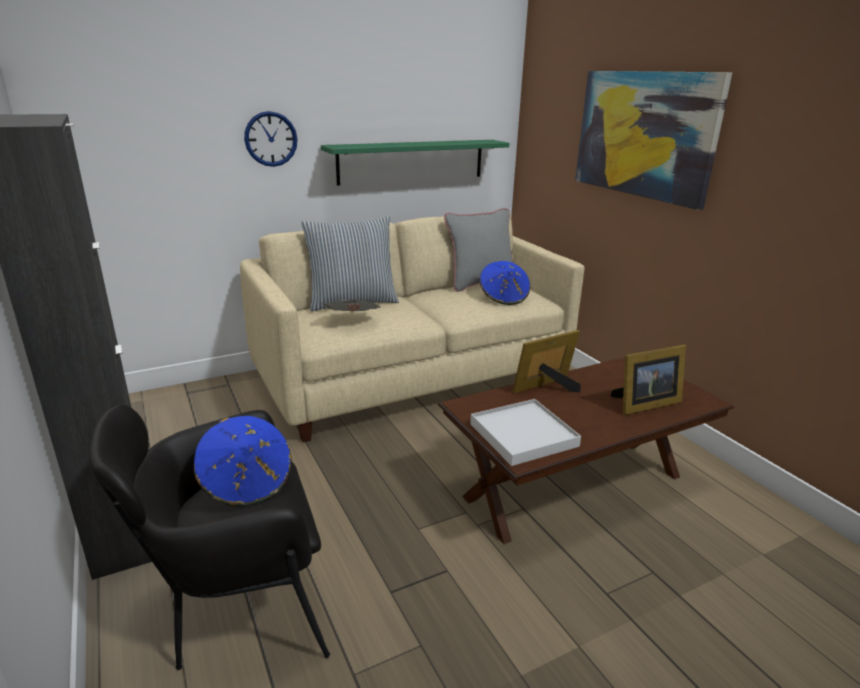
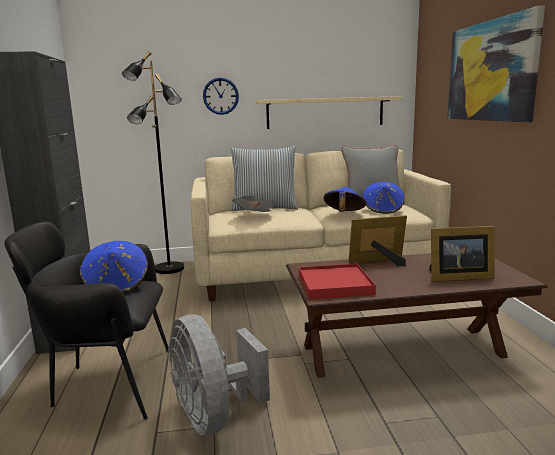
camera: 20 degrees right, 10 degrees down
green shelf [321,140,509,186] -> beige shelf [256,96,402,129]
white tray [470,399,581,466] -> red tray [299,264,376,300]
none -> black floor lamp [122,51,184,274]
none -> grey fan [168,314,270,435]
none -> blue hat [323,186,367,212]

